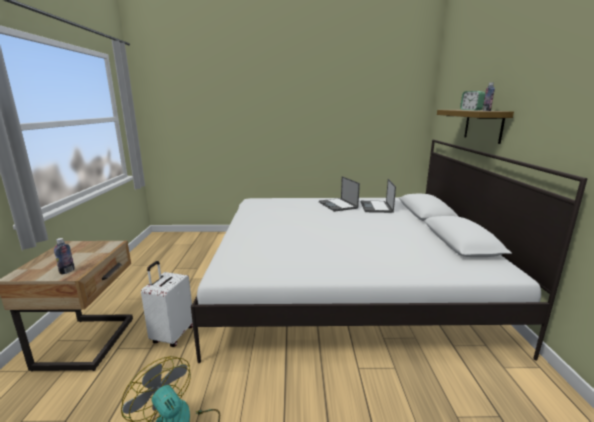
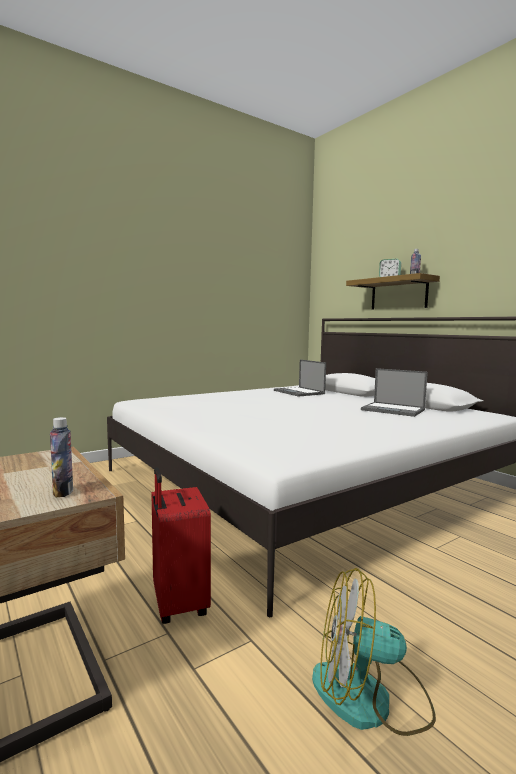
camera: 35 degrees left, 10 degrees down
white suitcase [141,261,193,347] -> red suitcase [151,467,211,624]
laptop [319,176,360,212] -> laptop moved to [361,368,428,417]

